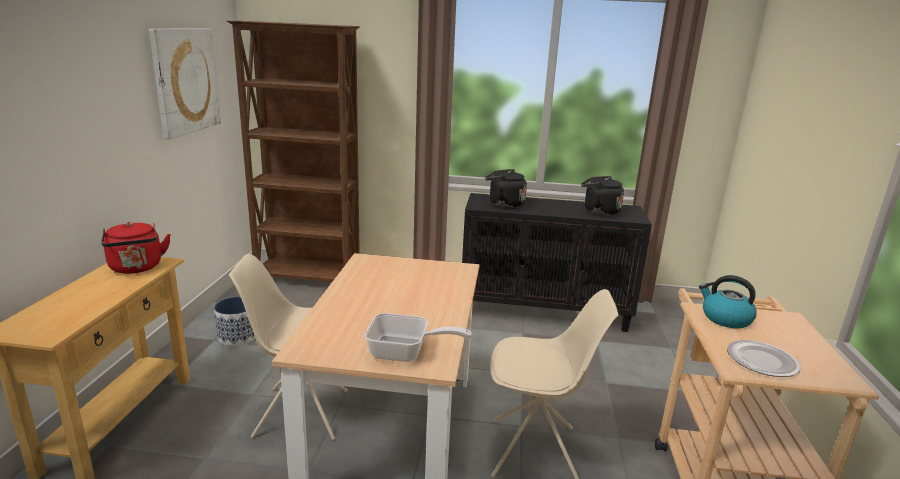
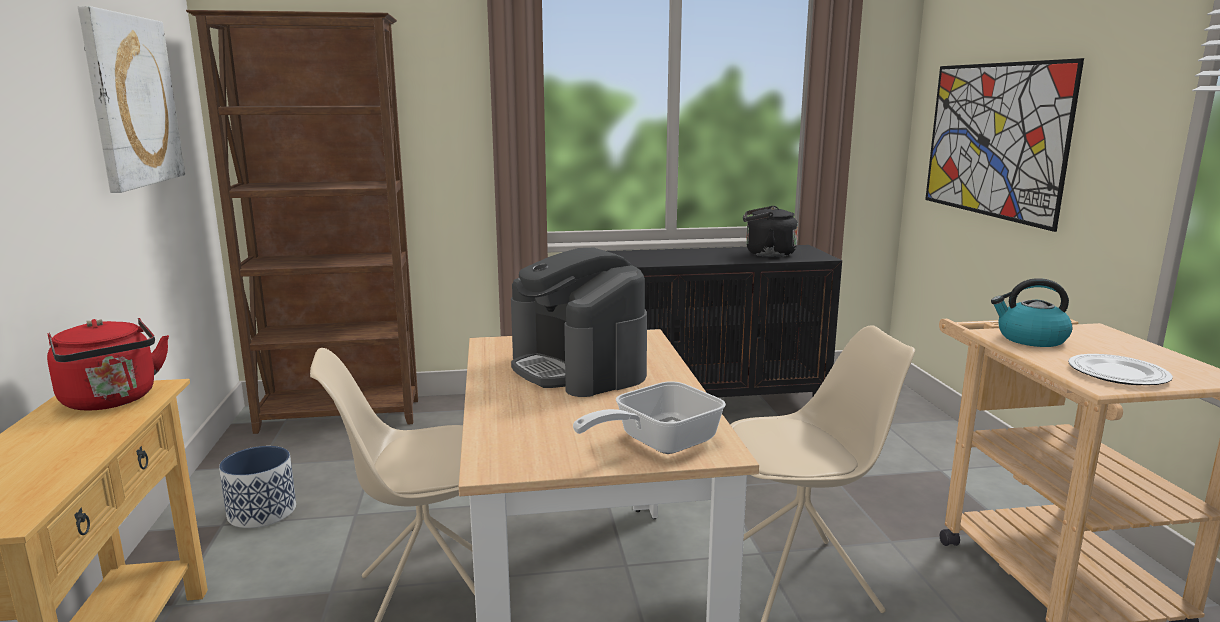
camera: 15 degrees left, 5 degrees down
frying pan [364,313,472,362] -> frying pan turned 150 degrees clockwise [573,381,726,454]
black kettle [485,169,527,208] -> none
none -> coffee machine [511,248,647,397]
none -> picture [925,58,1084,232]

